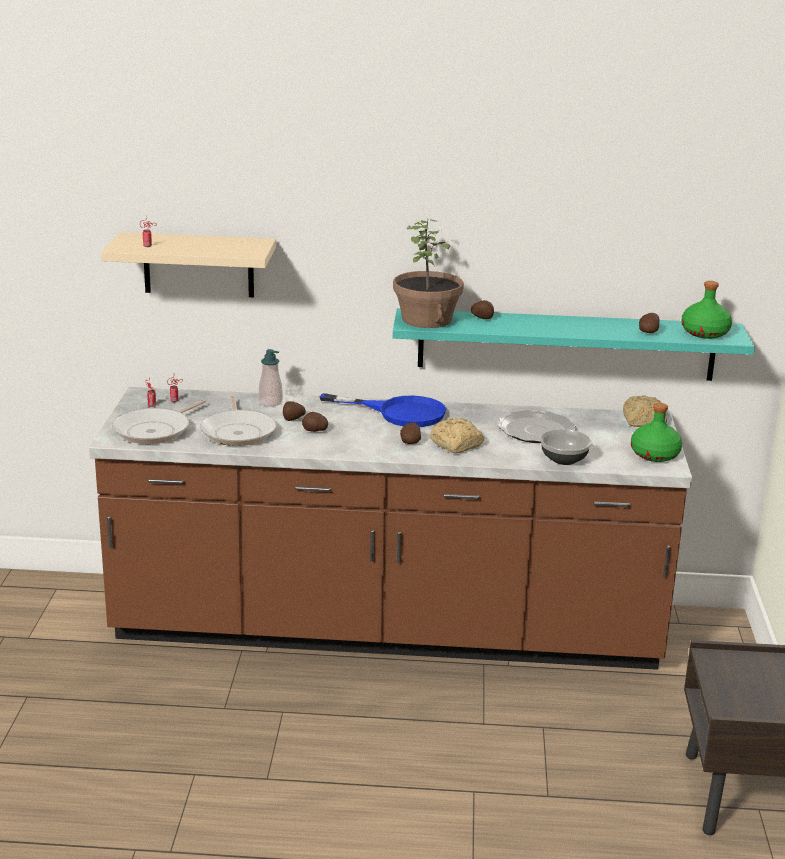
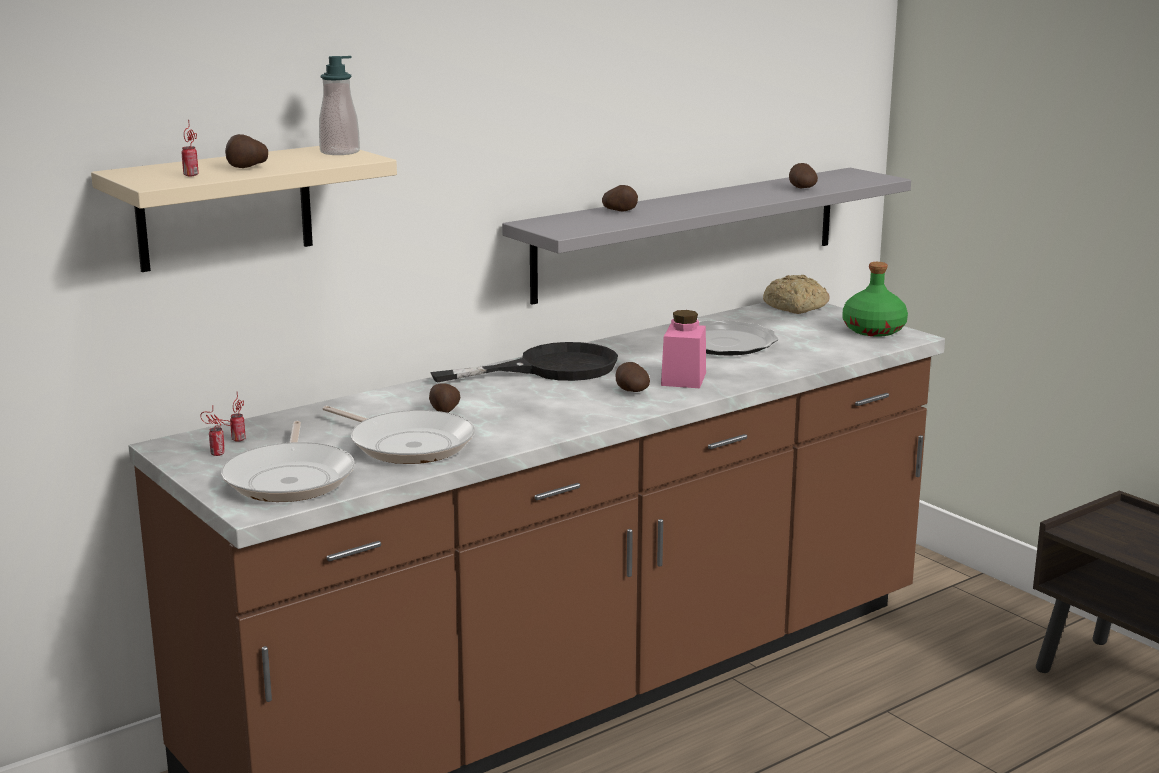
camera: 40 degrees left, 5 degrees down
soap dispenser [259,349,283,407] -> soap dispenser moved to [319,56,360,155]
potato [302,412,328,432] -> potato moved to [225,134,268,168]
blue frying pan [320,393,446,427] -> black frying pan [430,342,618,383]
potted plant [393,220,464,328] -> none
turquoise shelf [393,308,755,381] -> grey shelf [502,168,911,305]
bread [430,418,484,453] -> pink jar [661,310,706,388]
bowl [540,429,592,465] -> none
green bottle [681,281,732,339] -> none

